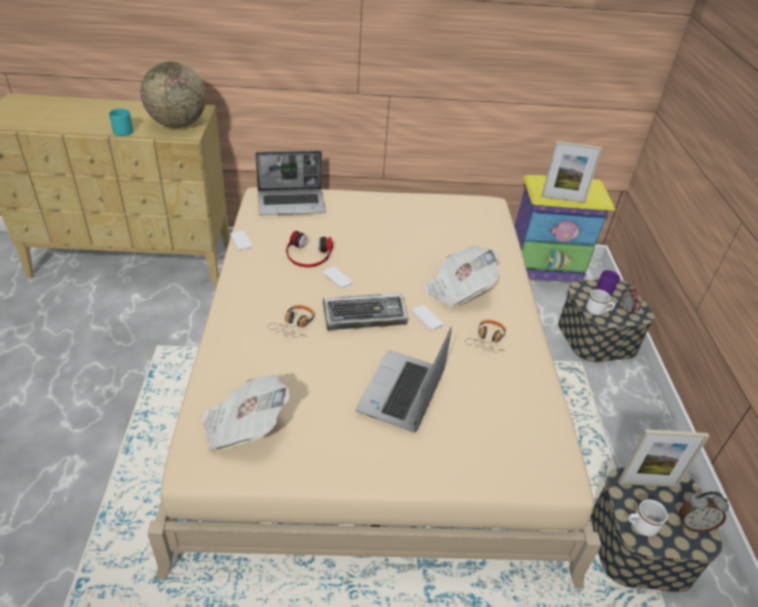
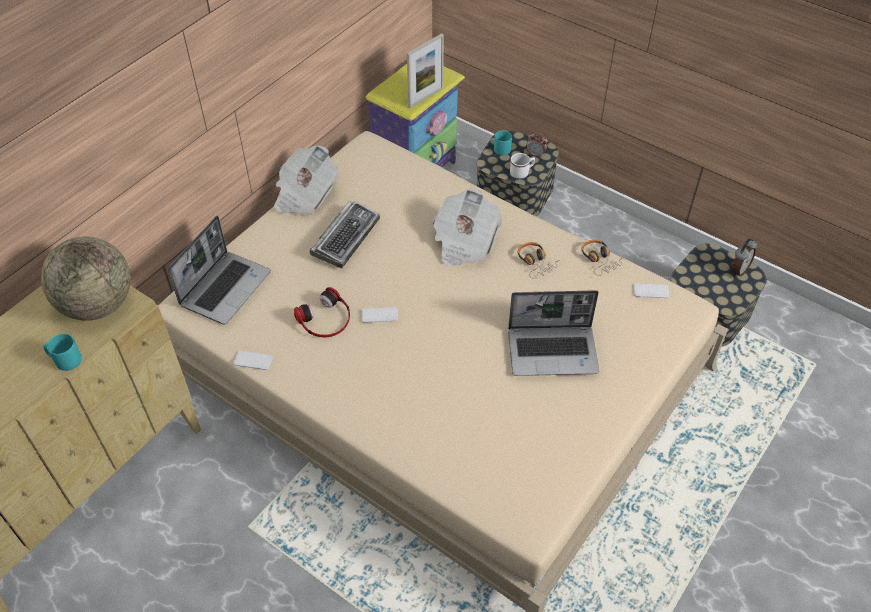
camera: 50 degrees left, 10 degrees up
newspaper [202,374,290,451] -> newspaper moved to [274,146,339,216]
headphones [268,305,314,338] -> headphones moved to [581,239,623,276]
keyboard [323,293,408,330] -> keyboard moved to [310,201,380,268]
laptop [356,327,452,432] -> laptop turned 60 degrees counterclockwise [508,290,599,376]
phone [411,305,444,330] -> phone moved to [633,283,670,298]
purple mug [597,270,620,295] -> turquoise mug [494,130,512,156]
picture frame [618,429,709,487] -> none
white mug [628,499,668,536] -> none

